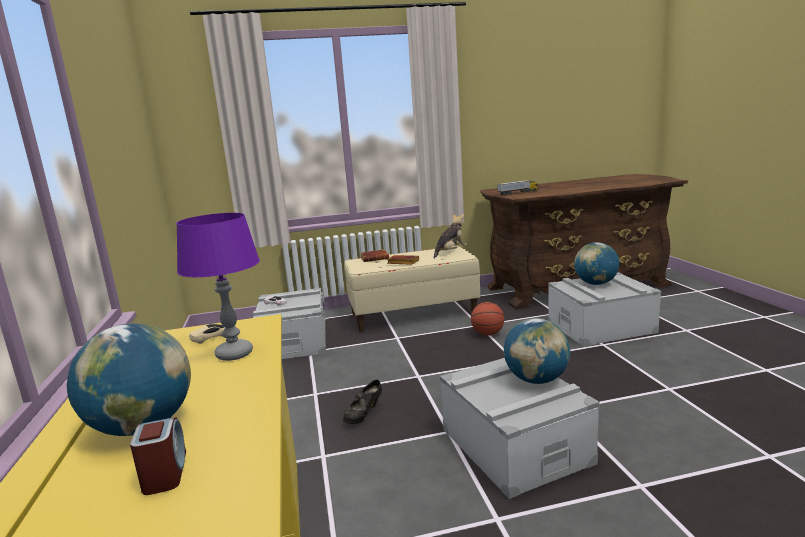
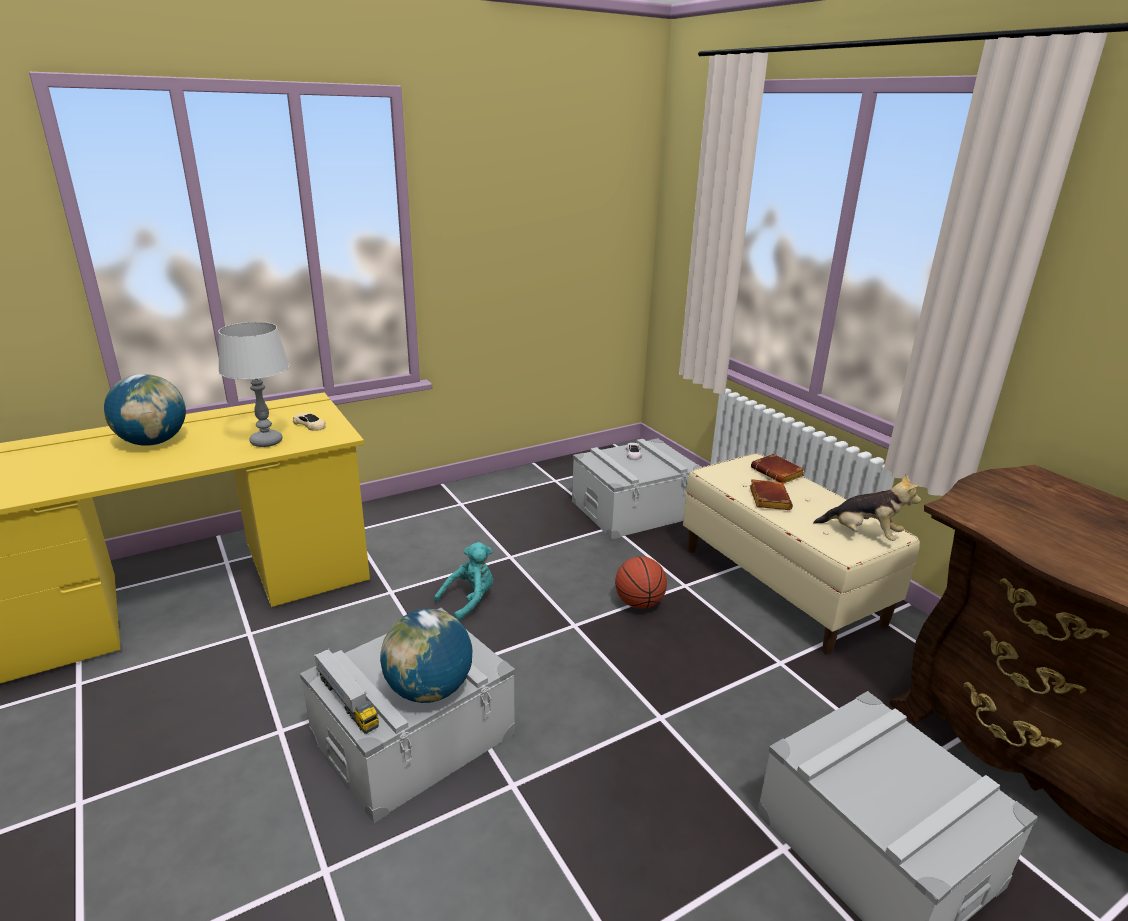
camera: 70 degrees right, 10 degrees up
alarm clock [130,417,186,495] -> none
purple table lamp [176,213,260,361] -> grey table lamp [218,322,290,447]
black shoe [343,380,382,424] -> turquoise plush toy [434,542,493,621]
basketball [471,302,504,336] -> basketball moved to [615,556,667,609]
toy truck [497,180,538,195] -> toy truck moved to [314,649,379,734]
globe [574,242,620,285] -> none

